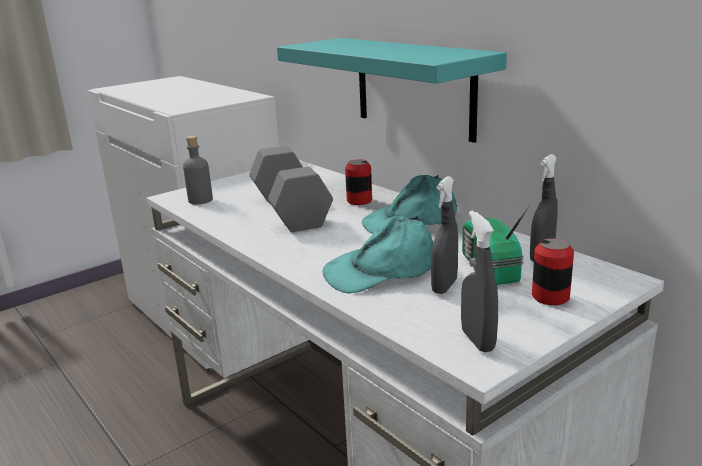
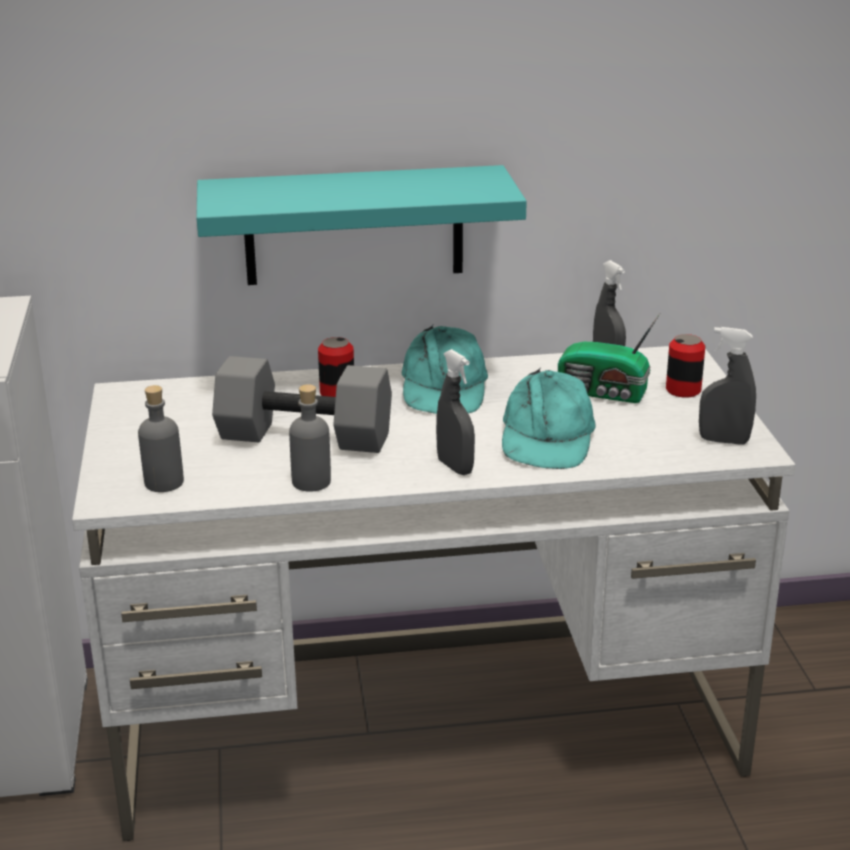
camera: 60 degrees left, 5 degrees up
grey spray bottle [431,176,458,294] -> grey spray bottle moved to [436,349,475,475]
none -> grey bottle [289,384,331,492]

